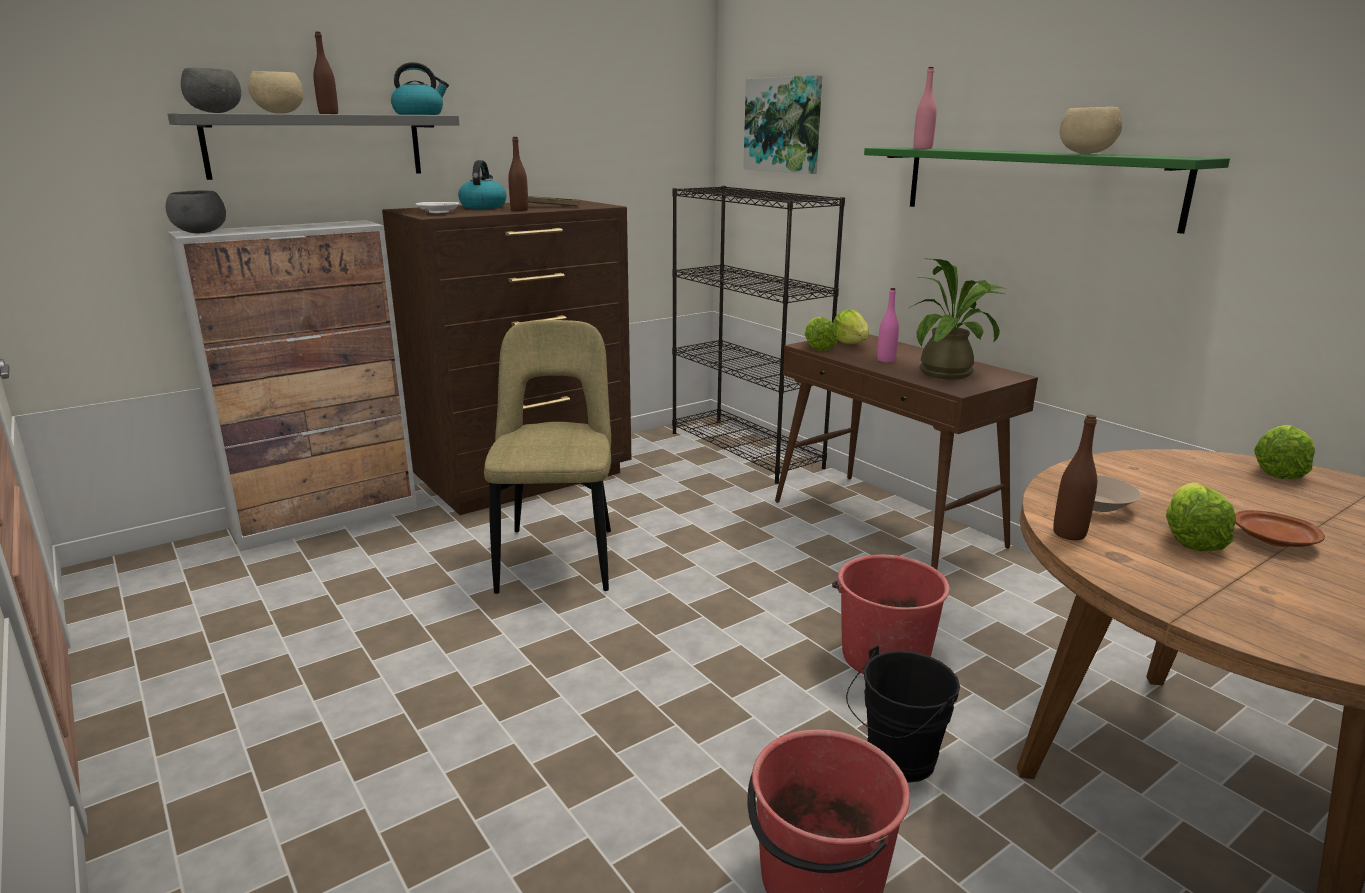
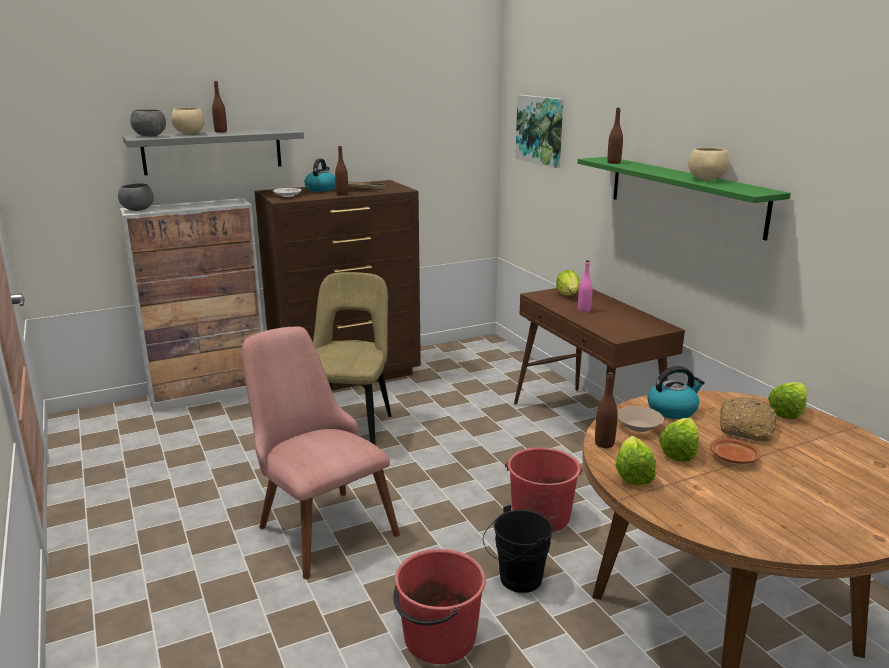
camera: 10 degrees right, 0 degrees up
kettle [391,62,449,115] -> kettle moved to [647,366,705,419]
black bookcase [672,186,845,484] -> none
lettuce [805,317,837,351] -> lettuce moved to [615,436,656,485]
potted plant [909,258,1006,380] -> none
pink bottle [914,67,937,149] -> brown bottle [607,108,623,164]
none -> pink chair [242,327,400,579]
none -> bread [720,397,777,442]

